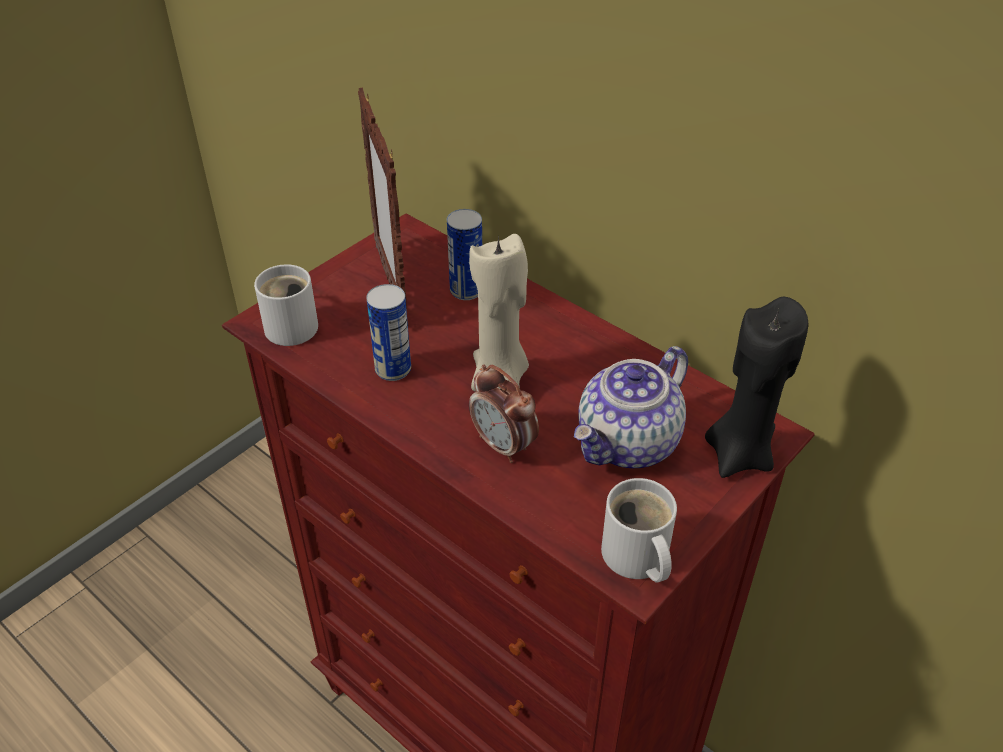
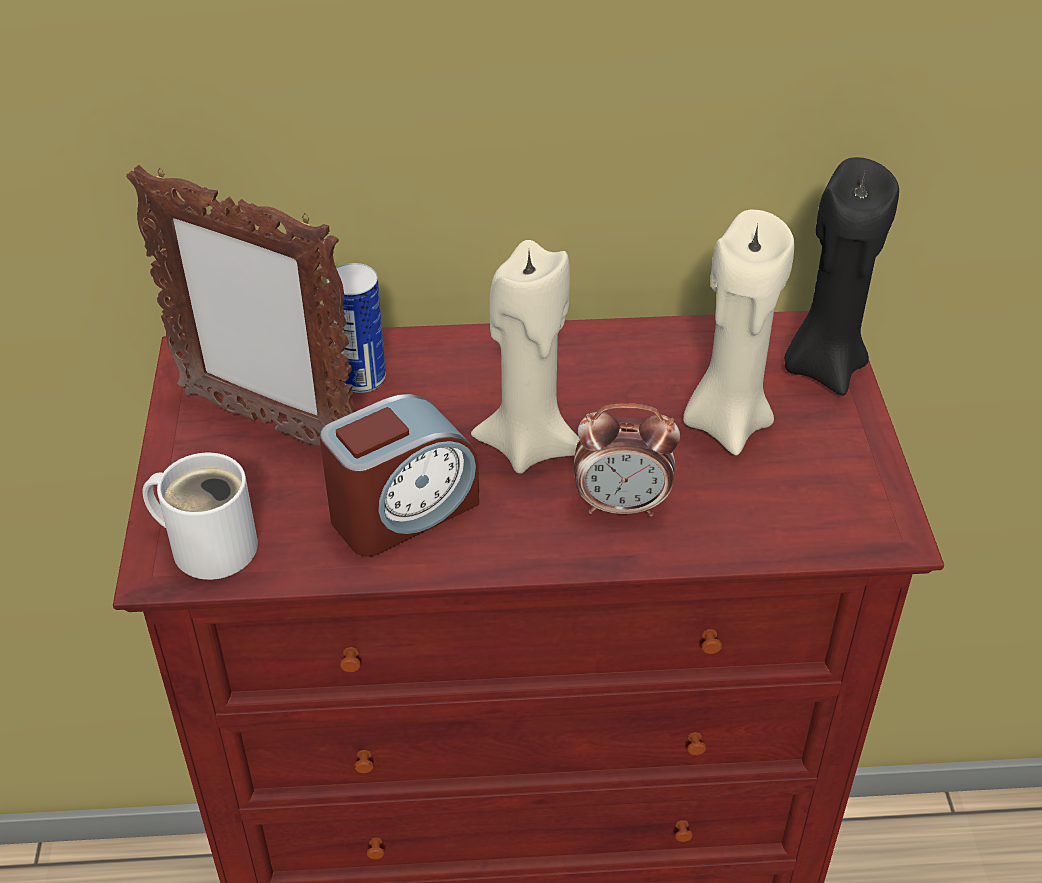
camera: 45 degrees left, 0 degrees up
can [366,284,411,381] -> alarm clock [319,394,479,557]
teapot [574,346,688,468] -> beige candle [683,210,794,455]
white mug [601,478,677,582] -> none

